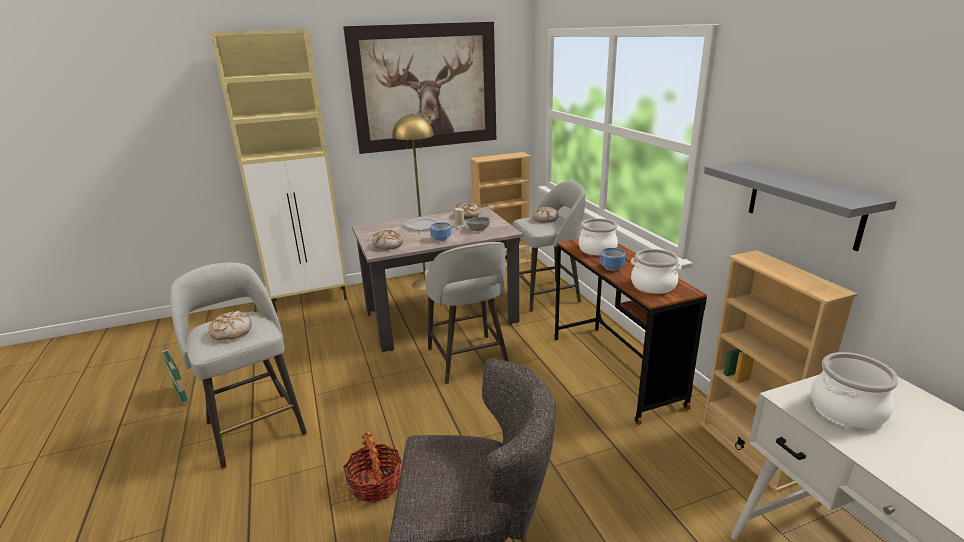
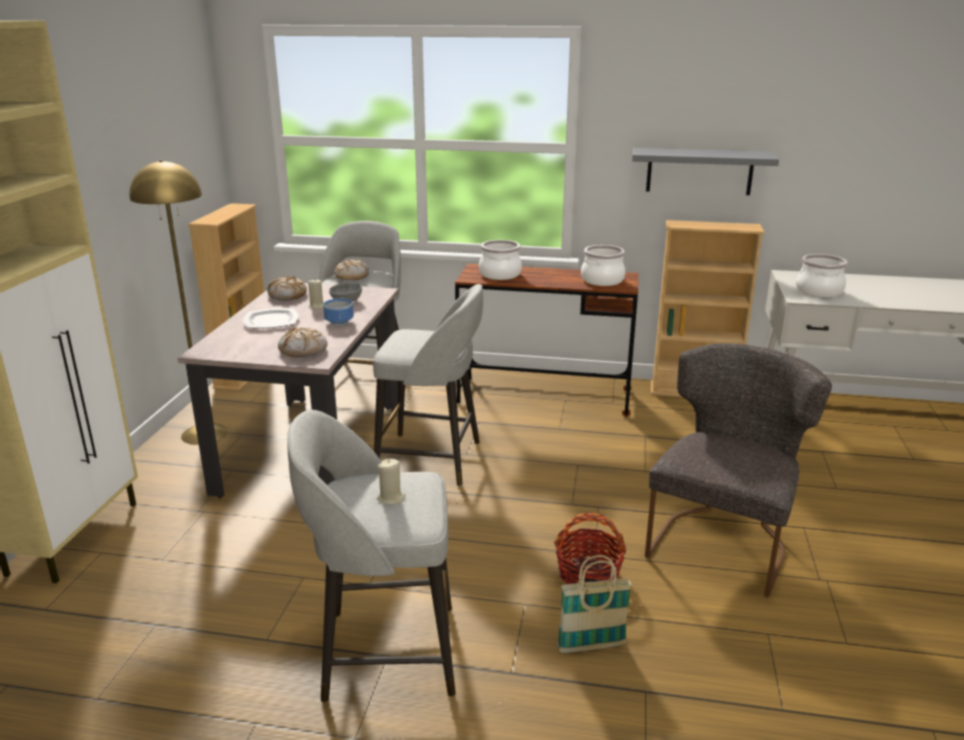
camera: 60 degrees left, 0 degrees up
basket [160,340,189,404] -> basket moved to [557,555,632,653]
bread [209,311,252,340] -> beige candle [377,459,406,505]
picture [343,22,496,154] -> none
bowl [600,248,625,271] -> none

